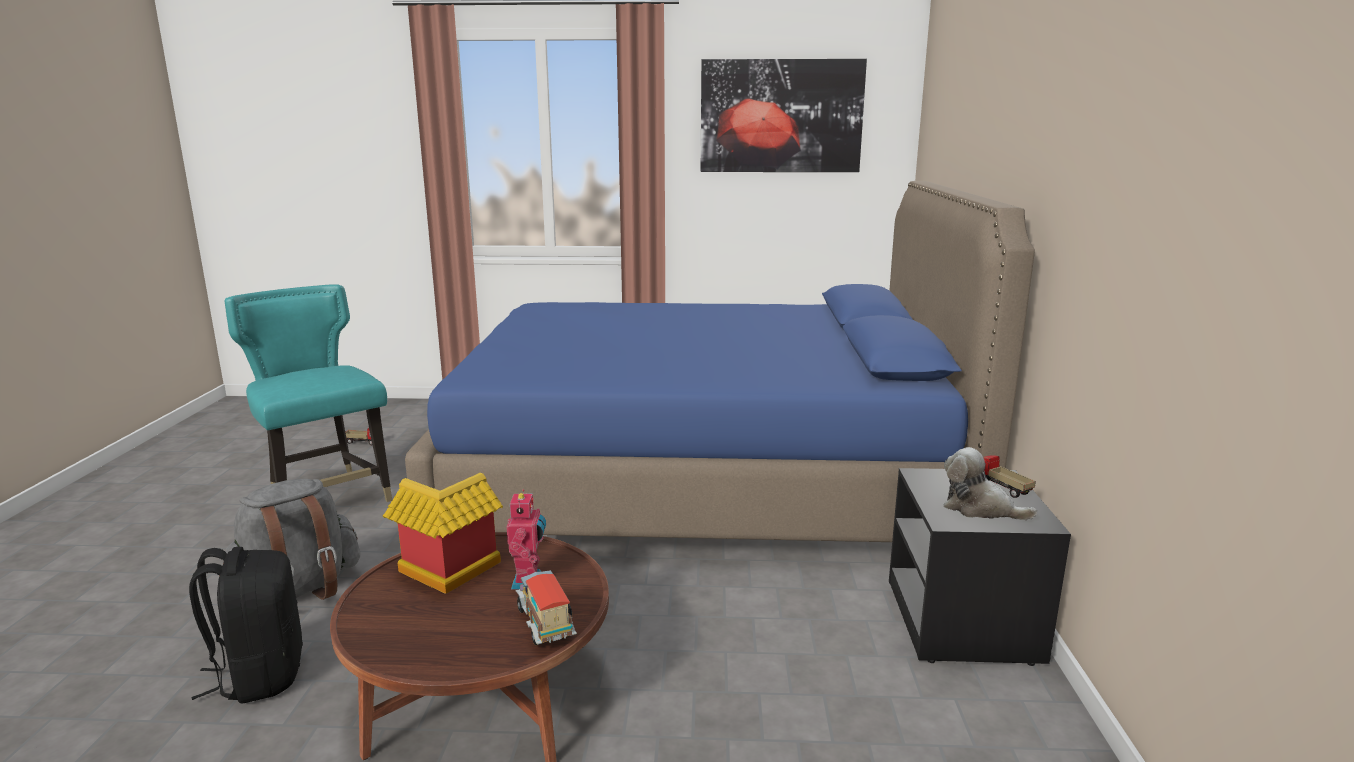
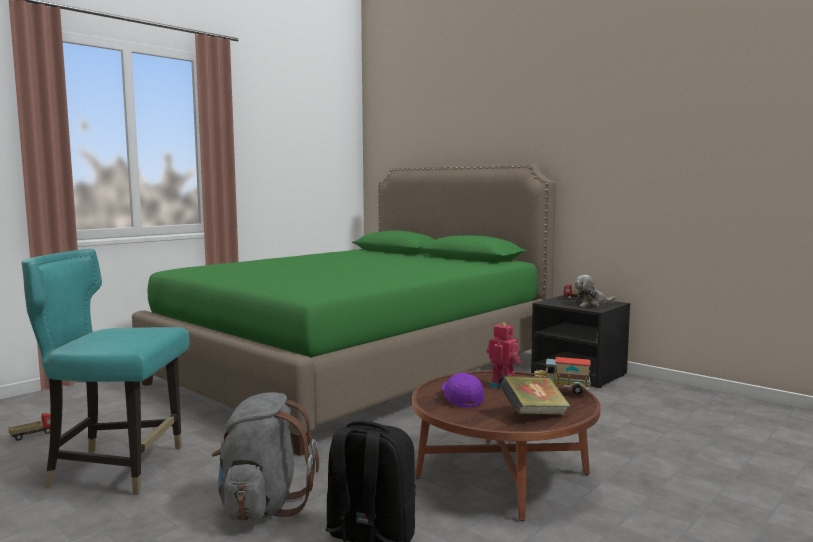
camera: 50 degrees left, 10 degrees down
toy house [383,473,503,594] -> purple cap [441,373,484,408]
blue bed [405,181,1035,542] -> green bed [132,164,556,456]
picture [701,59,867,172] -> none
none -> book [498,375,570,415]

